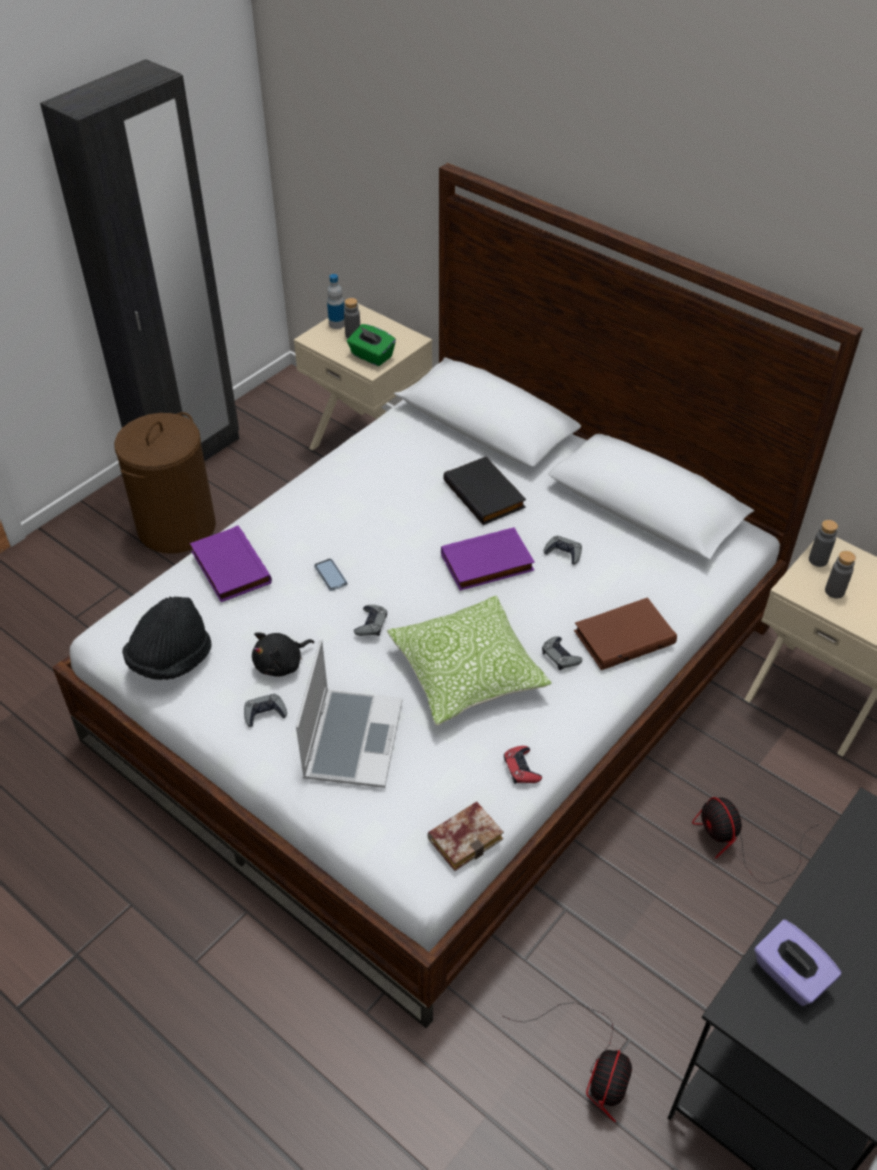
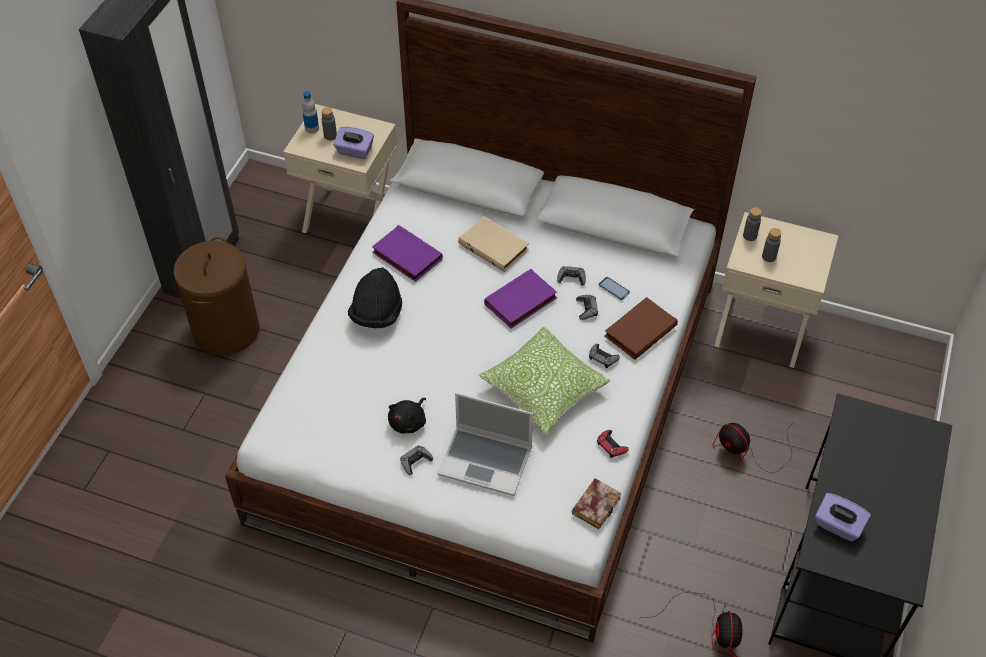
camera: 20 degrees left, 5 degrees up
black hat [122,597,212,680] -> black hat moved to [348,267,402,328]
purple book [190,526,272,602] -> purple book moved to [372,225,443,282]
laptop [296,639,403,788] -> laptop turned 120 degrees clockwise [438,393,533,496]
phone [314,559,347,591] -> phone moved to [598,277,630,300]
green tissue box [347,324,396,366] -> purple tissue box [333,127,374,159]
grey game controller [354,605,387,636] -> grey game controller moved to [576,295,598,320]
black book [443,457,526,525] -> beige book [458,216,529,272]

